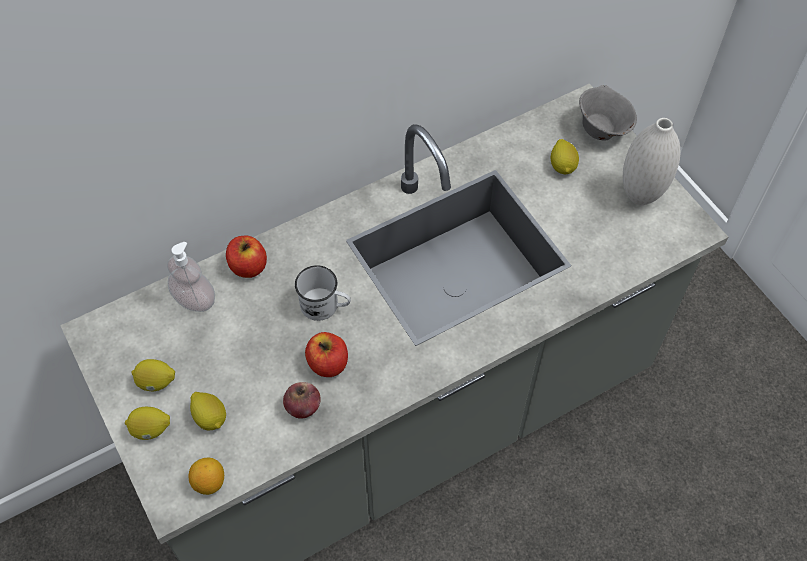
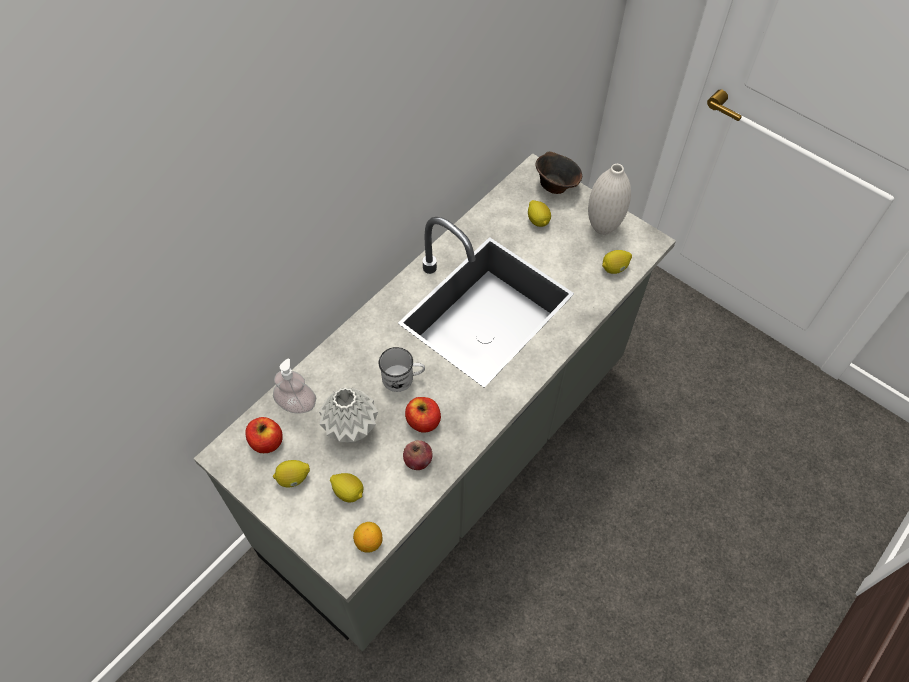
camera: 20 degrees left, 0 degrees up
lemon [125,407,170,440] -> lemon moved to [602,250,632,274]
apple [226,236,267,278] -> apple moved to [245,417,283,453]
grey bowl [579,85,637,141] -> brown bowl [535,151,582,194]
none -> grey vase [319,387,378,443]

